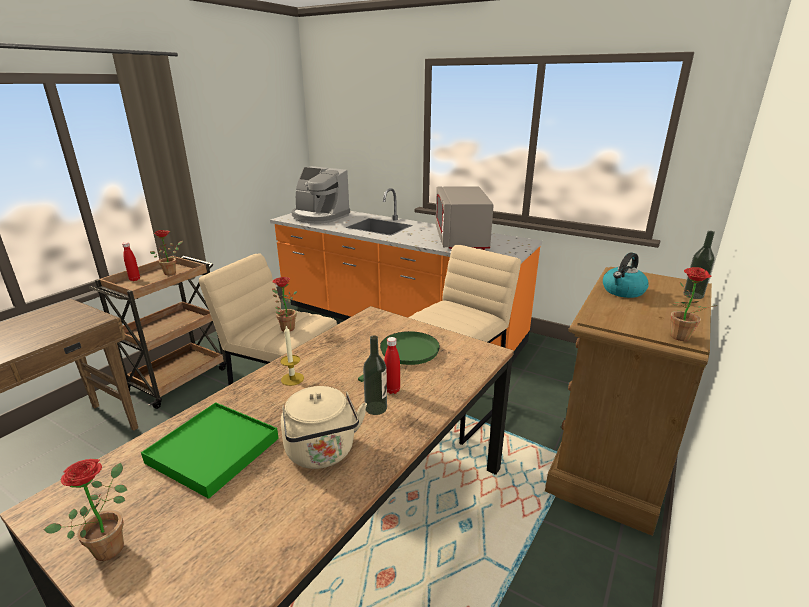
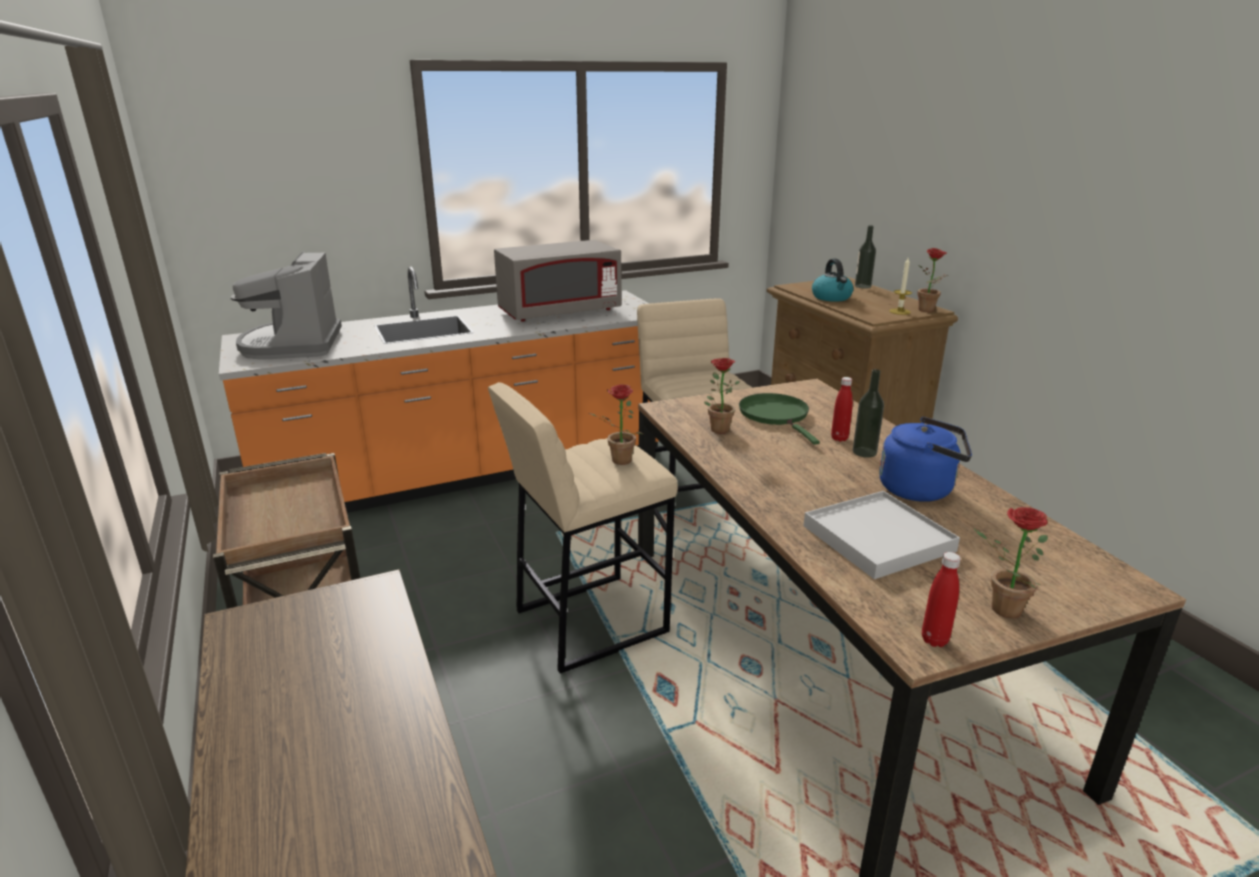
camera: 55 degrees left, 0 degrees up
red bottle [122,242,140,281] -> red bottle moved to [922,552,961,647]
green tray [141,402,279,499] -> white tray [804,491,960,579]
potted plant [150,230,183,275] -> potted plant moved to [704,358,740,434]
candle [280,326,304,386] -> candle moved to [889,258,912,315]
beige kettle [281,386,367,469] -> blue kettle [879,417,972,502]
coffee machine [292,166,350,224] -> coffee machine turned 105 degrees clockwise [231,252,342,360]
grey microwave [436,186,494,250] -> grey microwave turned 60 degrees counterclockwise [494,240,621,322]

